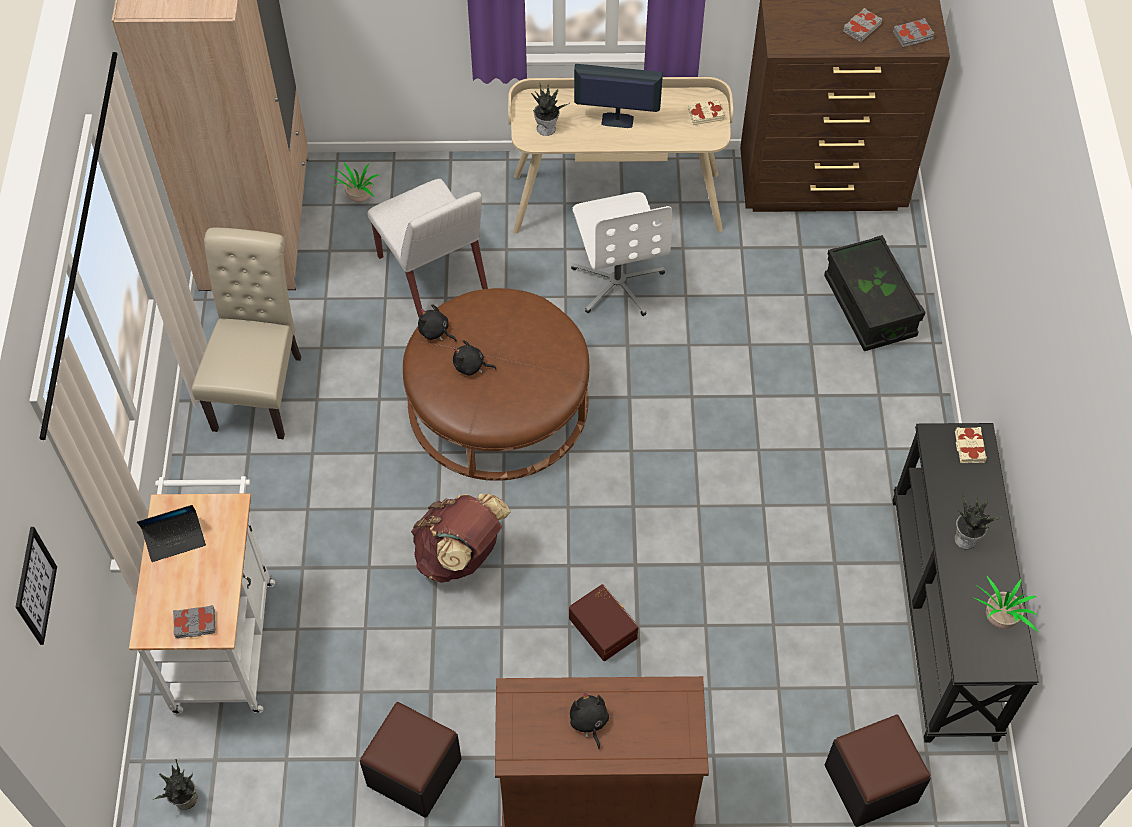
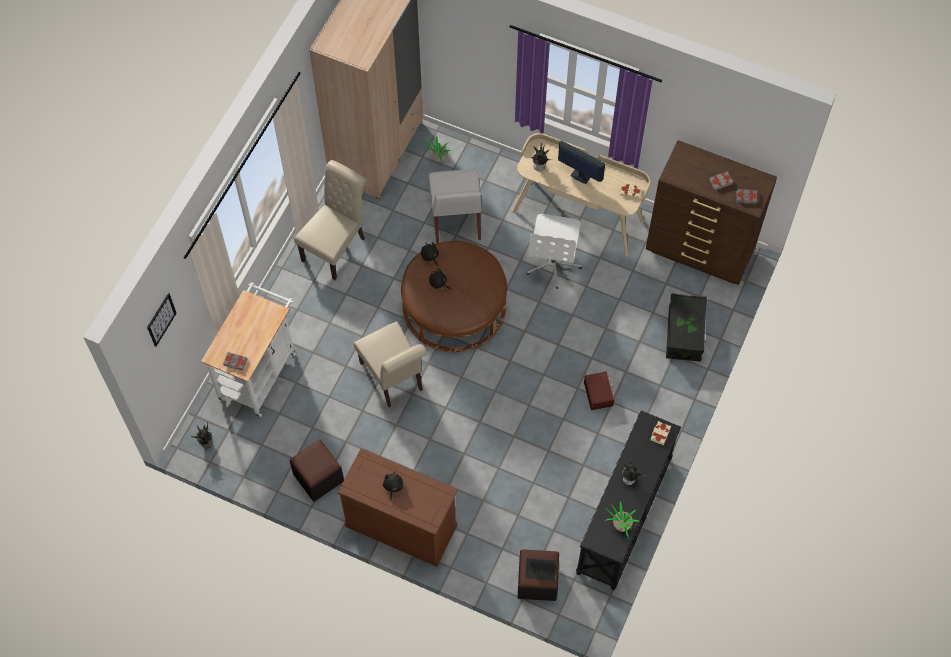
camera: 25 degrees right, 5 degrees up
laptop [137,505,206,562] -> laptop moved to [525,558,557,581]
brown backpack [411,494,511,583] -> beige chair [354,321,427,407]
brown storage box [569,584,638,661] -> brown storage box moved to [584,371,615,410]

